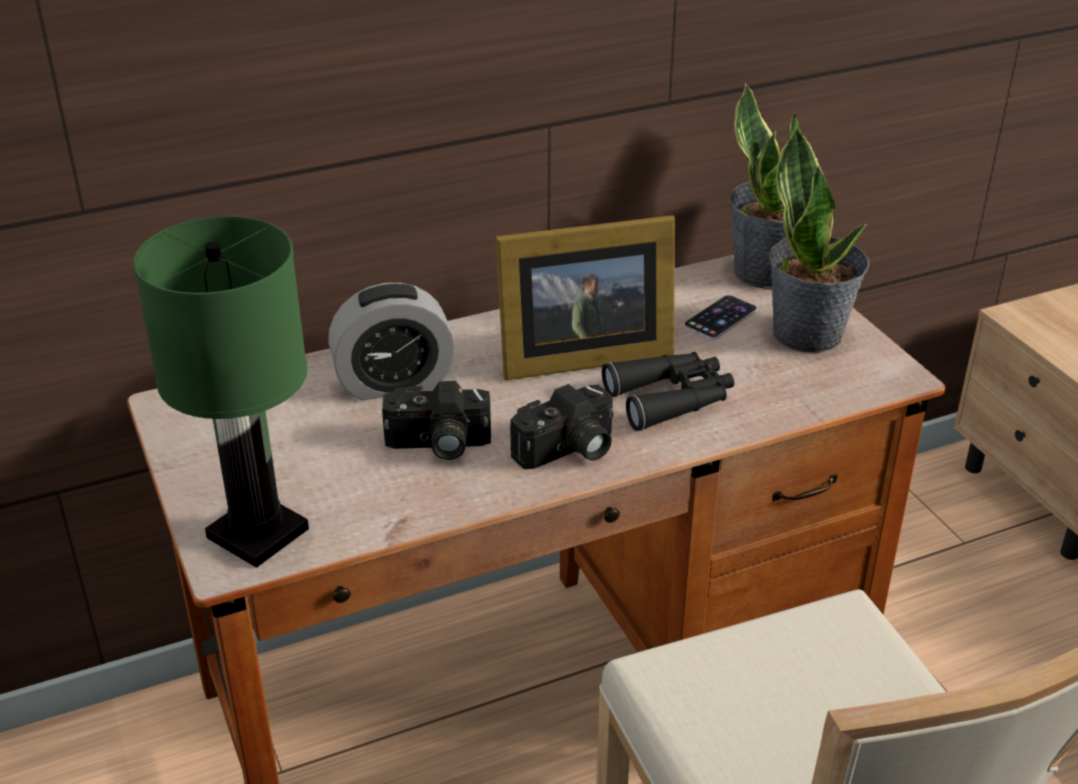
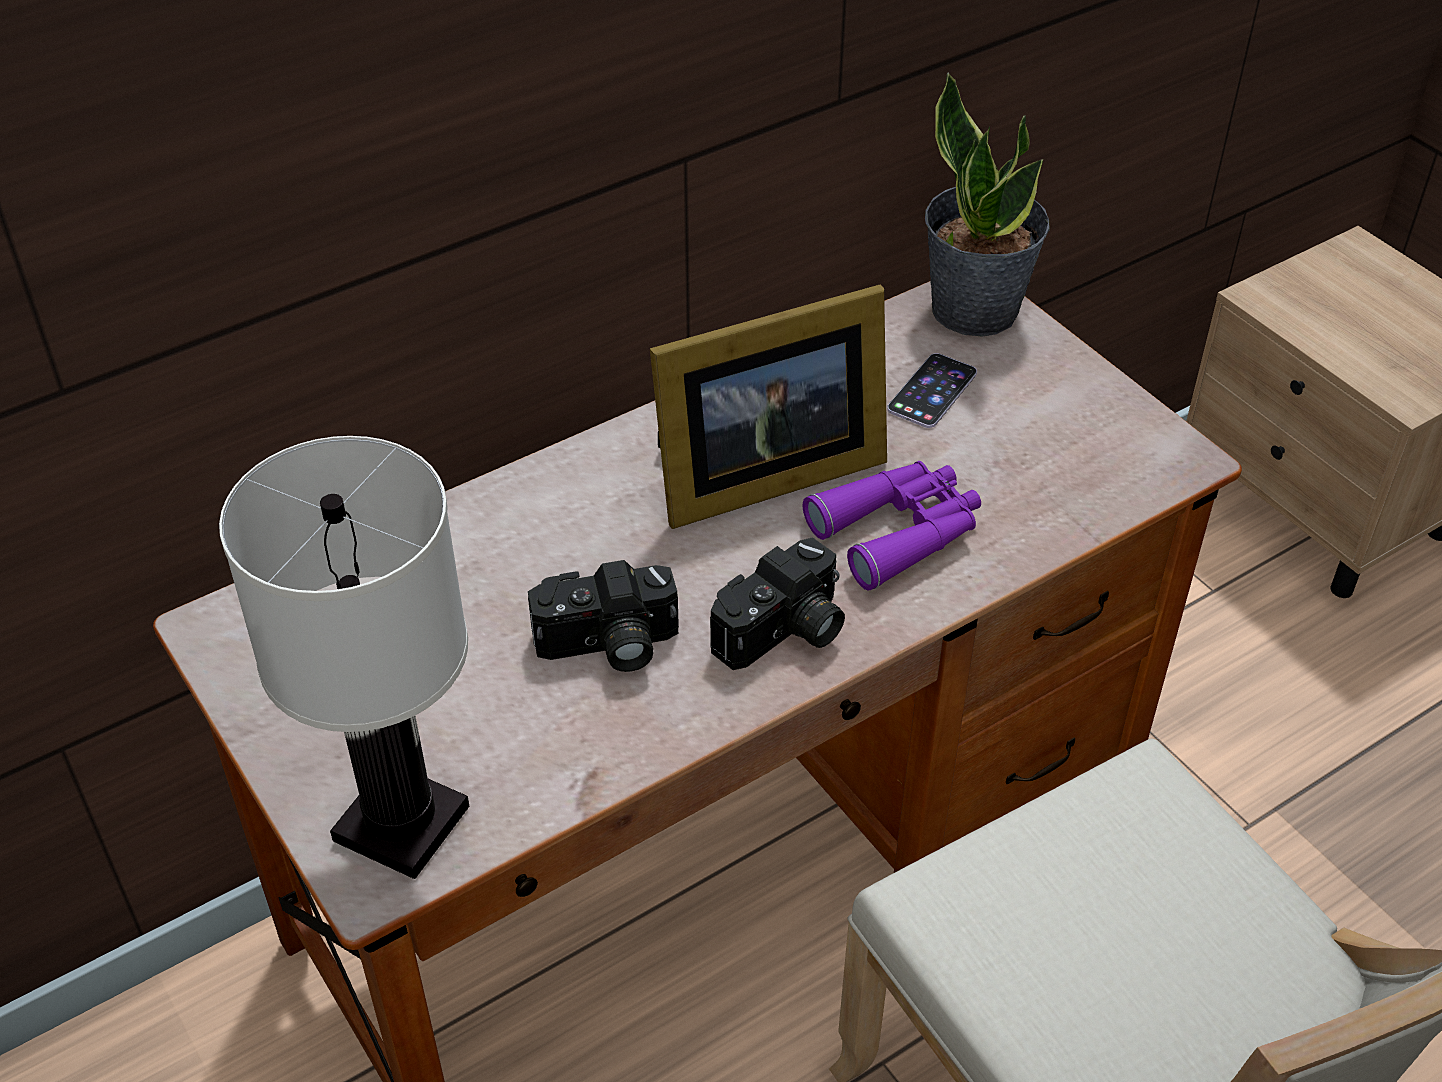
camera: 10 degrees left, 10 degrees up
green table lamp [133,216,309,568] -> white table lamp [219,436,469,879]
alarm clock [328,283,455,401] -> none
black binoculars [602,352,734,431] -> purple binoculars [803,461,981,591]
potted plant [769,127,869,353] -> none

